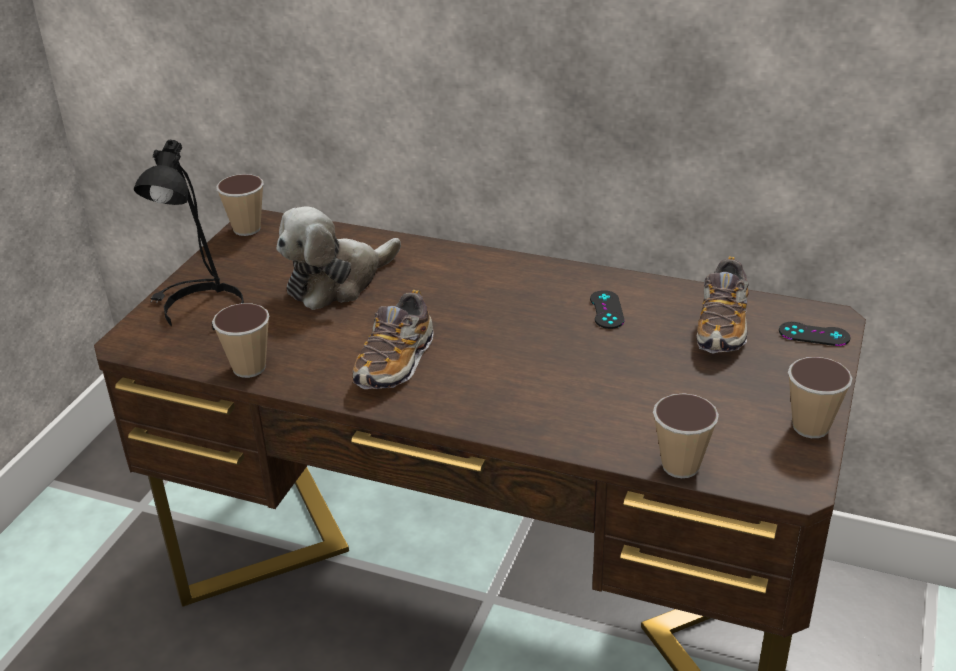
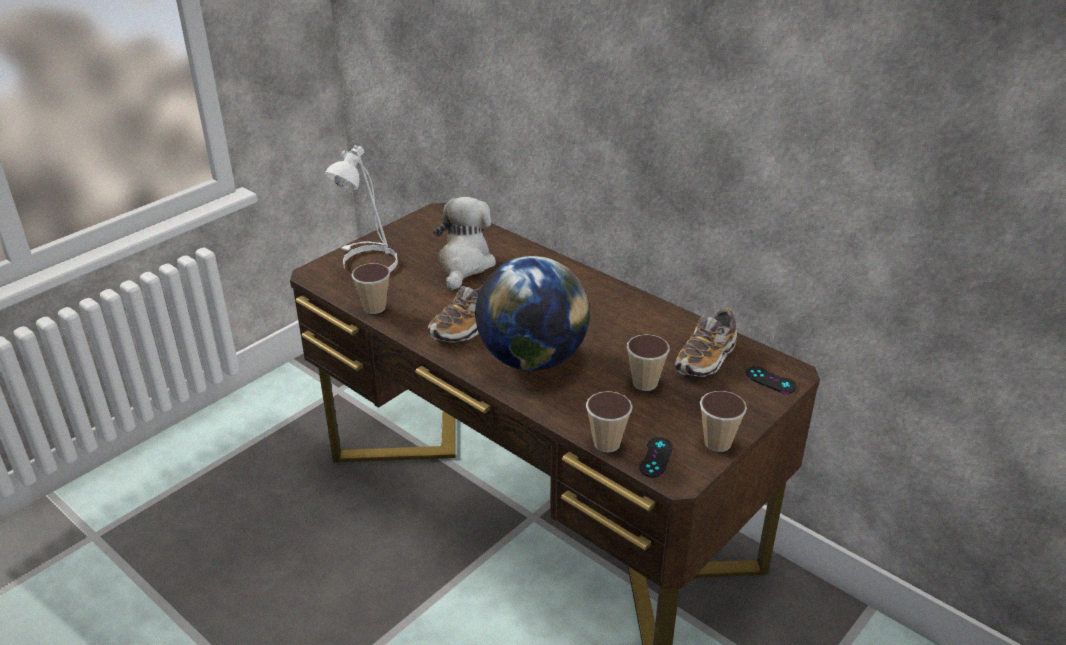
camera: 20 degrees right, 0 degrees up
black table lamp [134,139,244,330] -> white table lamp [325,145,398,272]
cup [216,174,264,236] -> cup moved to [627,334,670,391]
plush toy [276,206,401,310] -> plush toy turned 120 degrees clockwise [433,197,496,290]
black game controller [590,290,624,329] -> black game controller moved to [639,437,673,478]
none -> globe [475,256,590,371]

